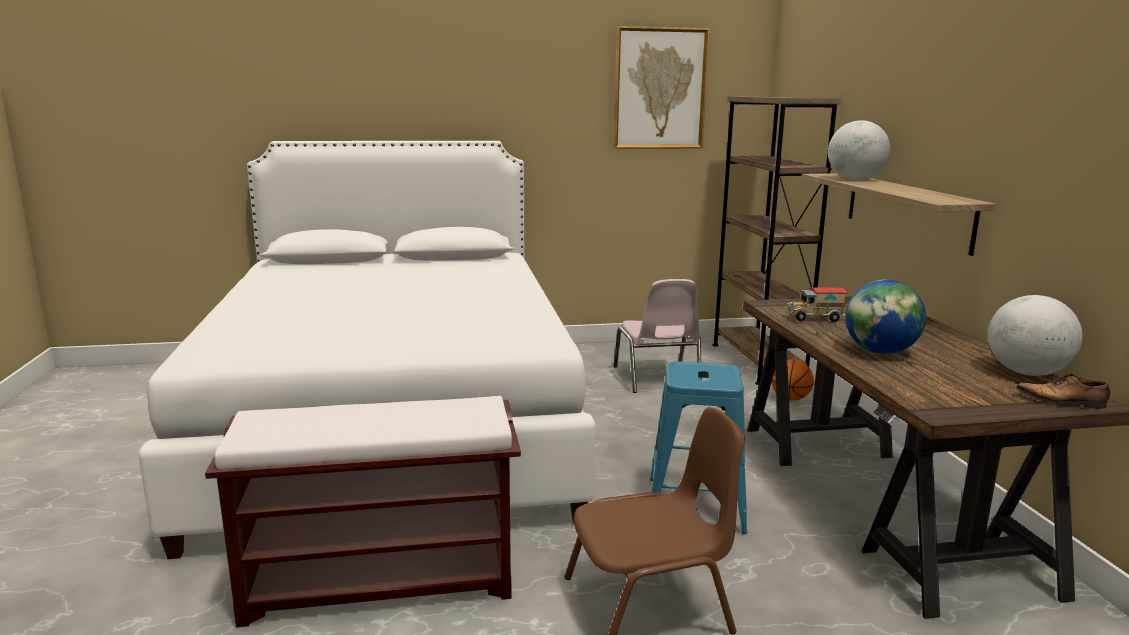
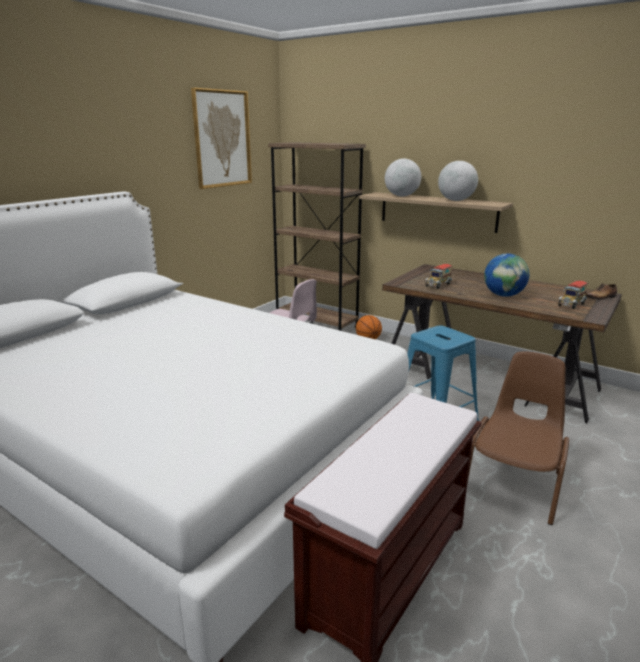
camera: 45 degrees left, 5 degrees up
globe [988,295,1082,376] -> globe moved to [438,161,478,201]
none -> toy truck [558,281,588,309]

